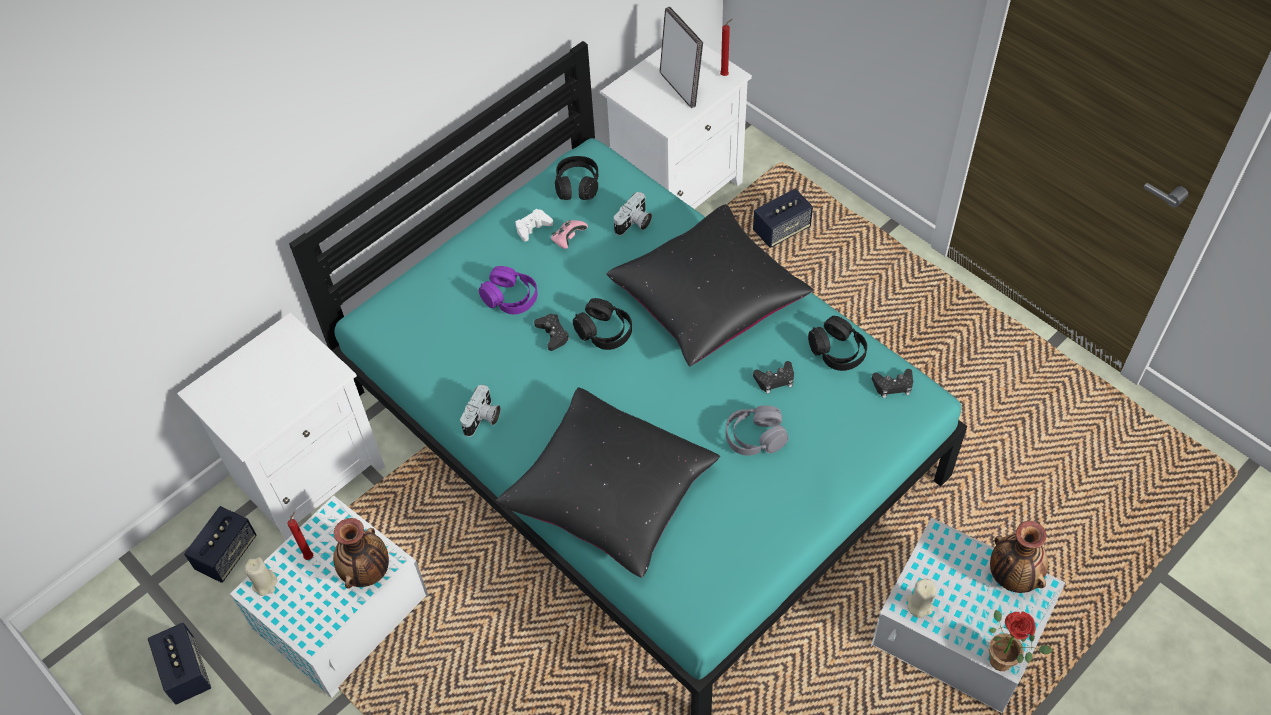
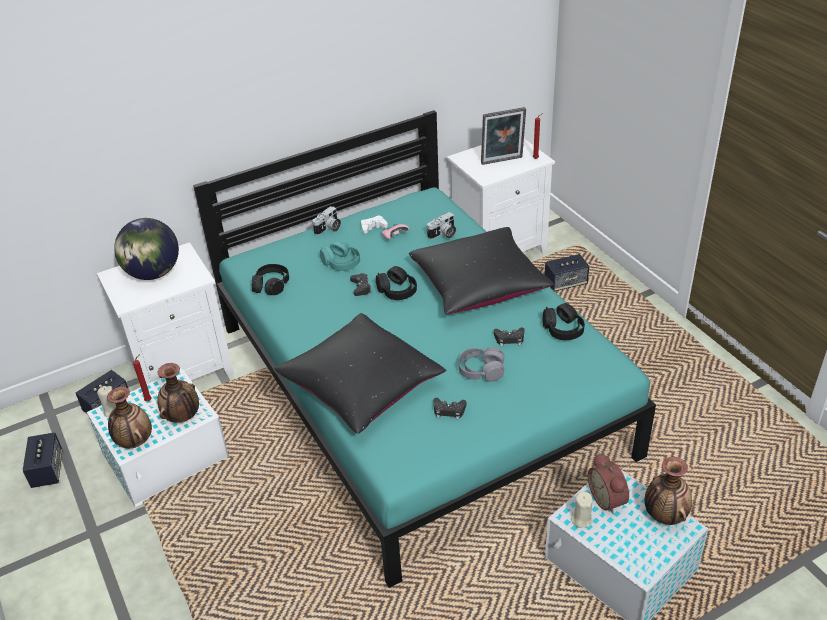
camera: 15 degrees right, 15 degrees down
camera [460,385,501,437] -> camera moved to [312,206,341,235]
purple headphones [479,266,538,314] -> turquoise headphones [320,240,360,271]
black headphones [555,156,598,200] -> black headphones moved to [252,264,289,295]
picture frame [660,7,703,108] -> picture frame turned 90 degrees clockwise [481,107,526,165]
black game controller [872,369,913,398] -> black game controller moved to [434,398,467,420]
potted plant [989,610,1053,671] -> none
none -> vase [107,386,152,448]
none -> globe [114,218,179,280]
none -> alarm clock [588,453,629,514]

